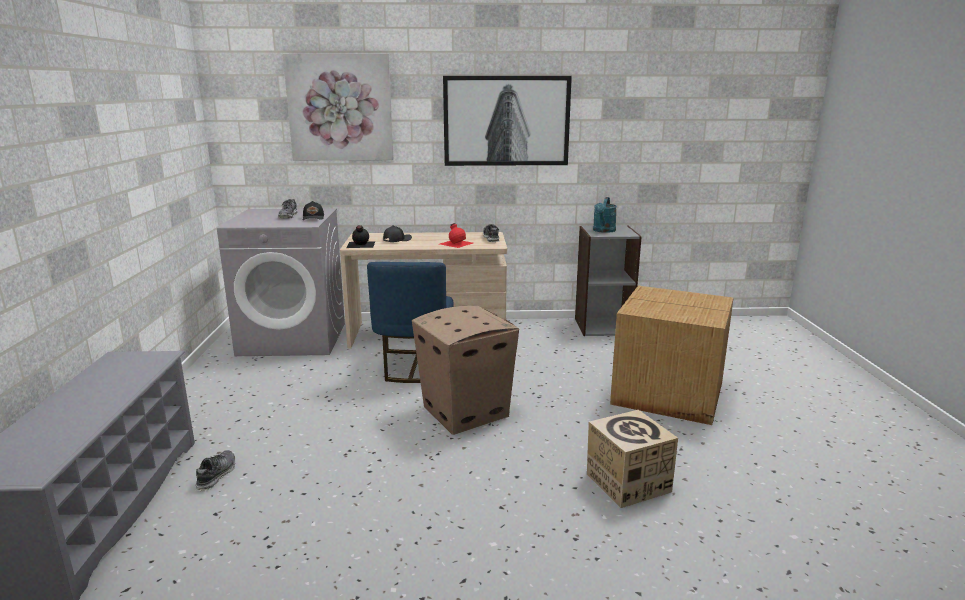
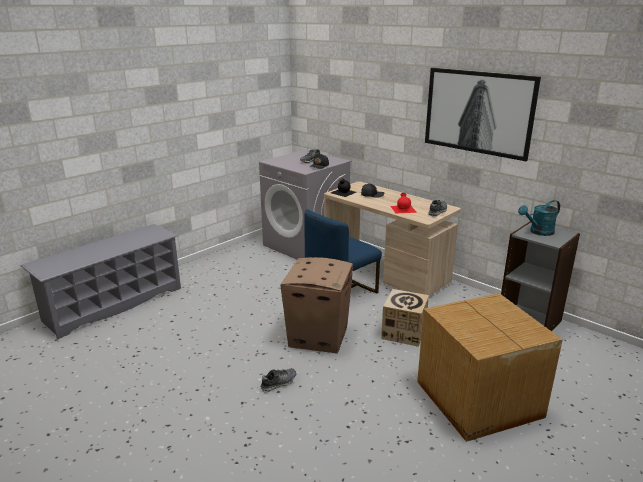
camera: 45 degrees right, 5 degrees up
shoe [195,450,236,491] -> shoe moved to [260,368,296,392]
picture [283,53,393,160] -> none
cardboard box [587,410,678,508] -> cardboard box moved to [381,289,429,347]

